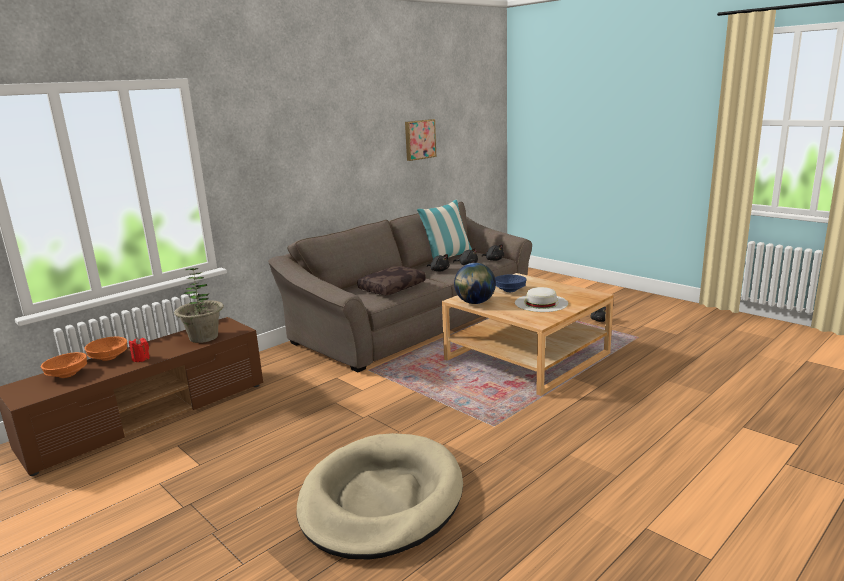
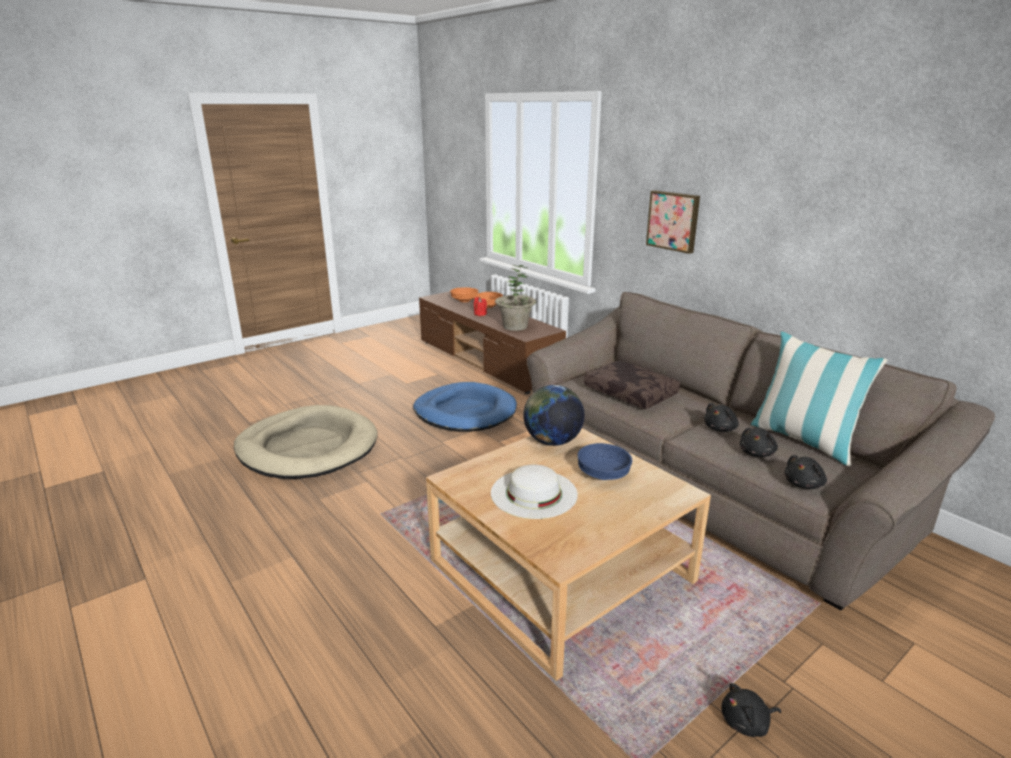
camera: 95 degrees right, 5 degrees up
picture [405,119,436,161] -> picture moved to [646,190,700,254]
none -> blue dog bed [413,382,517,432]

